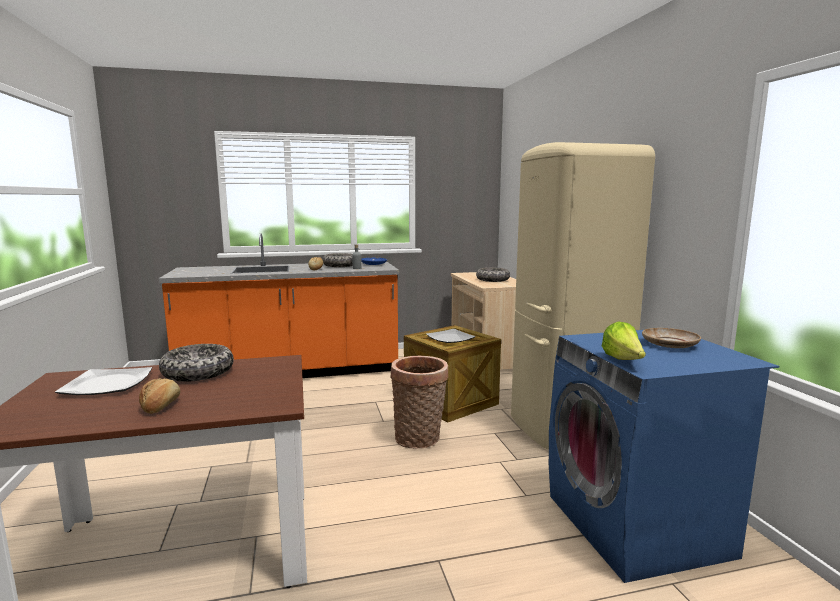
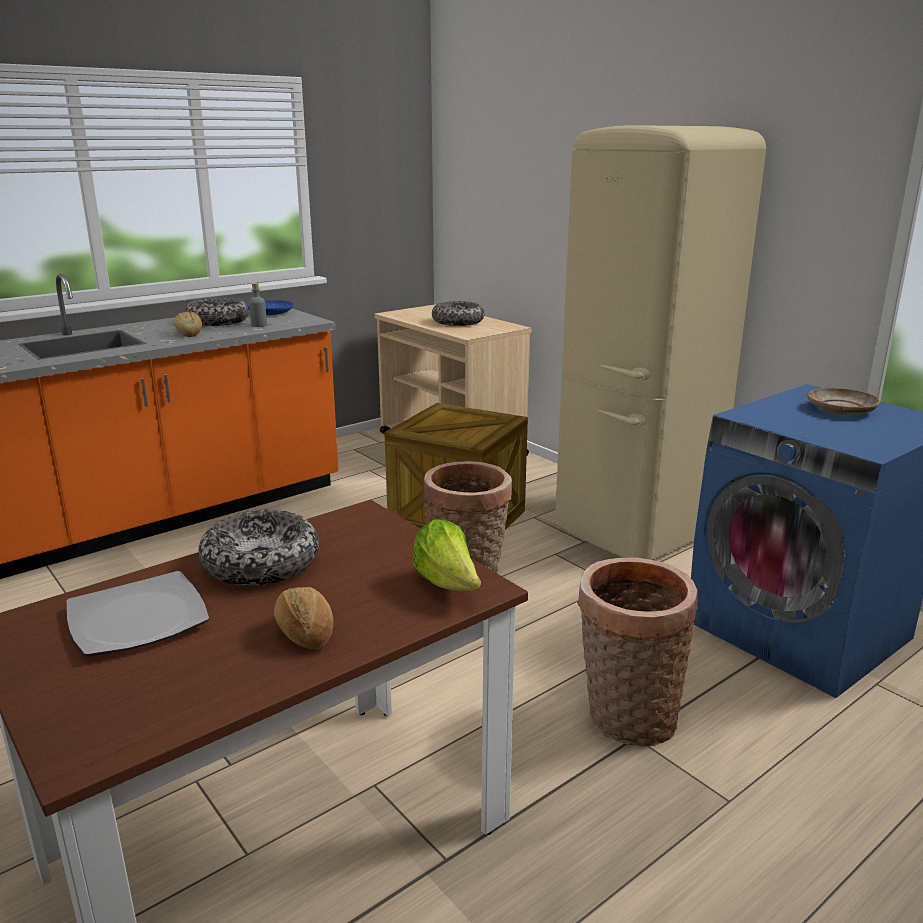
camera: 25 degrees left, 10 degrees up
plate [426,329,476,343] -> none
lettuce [602,321,646,360] -> lettuce moved to [412,520,481,591]
none -> basket [577,558,698,747]

